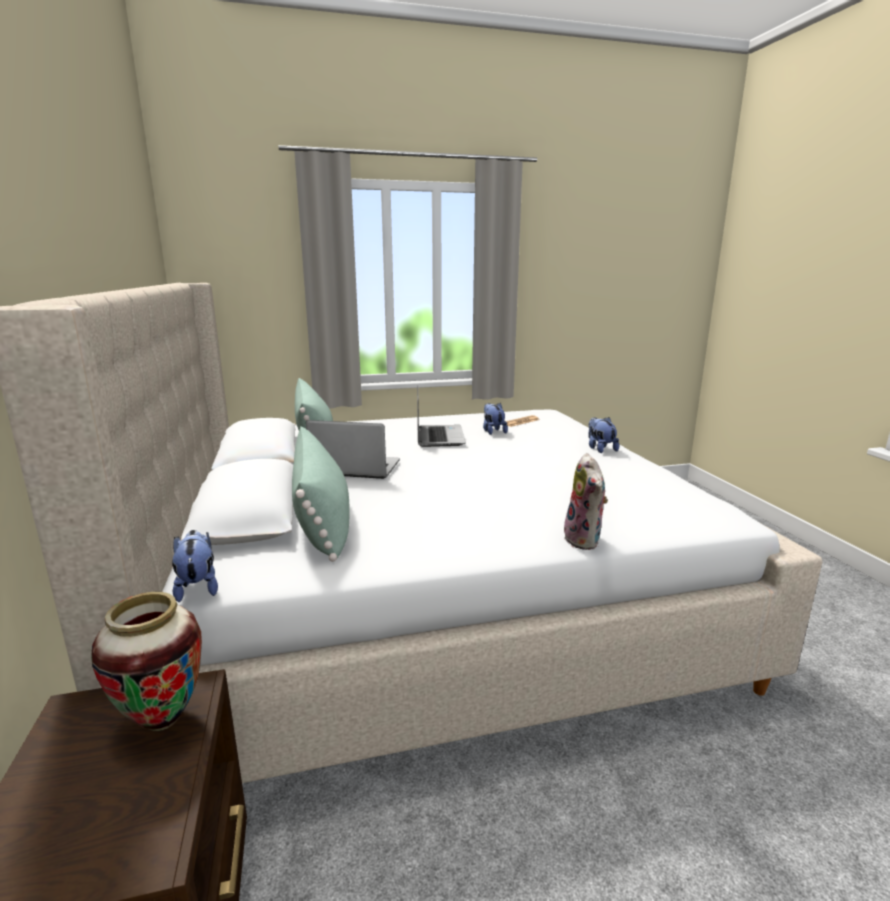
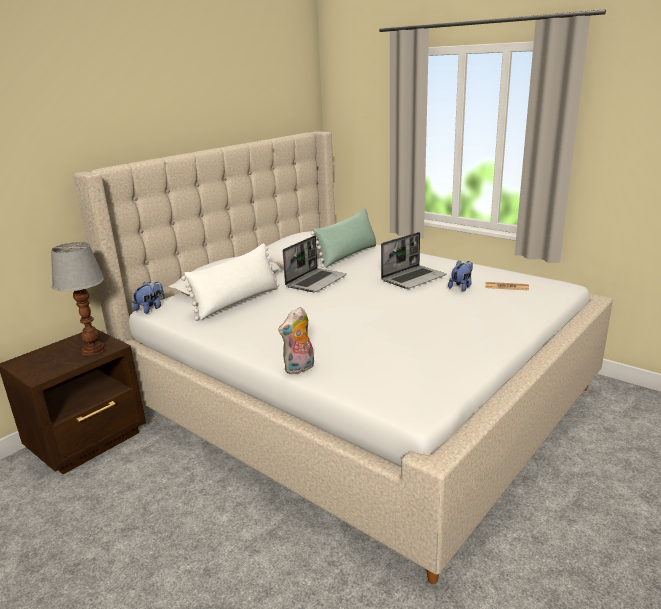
camera: 55 degrees right, 5 degrees up
vase [91,592,202,731] -> table lamp [51,242,106,355]
green pillow [292,426,350,562] -> white pillow [181,243,279,321]
laptop [306,420,400,479] -> laptop turned 60 degrees clockwise [283,235,347,292]
plush toy [589,417,619,453] -> none

